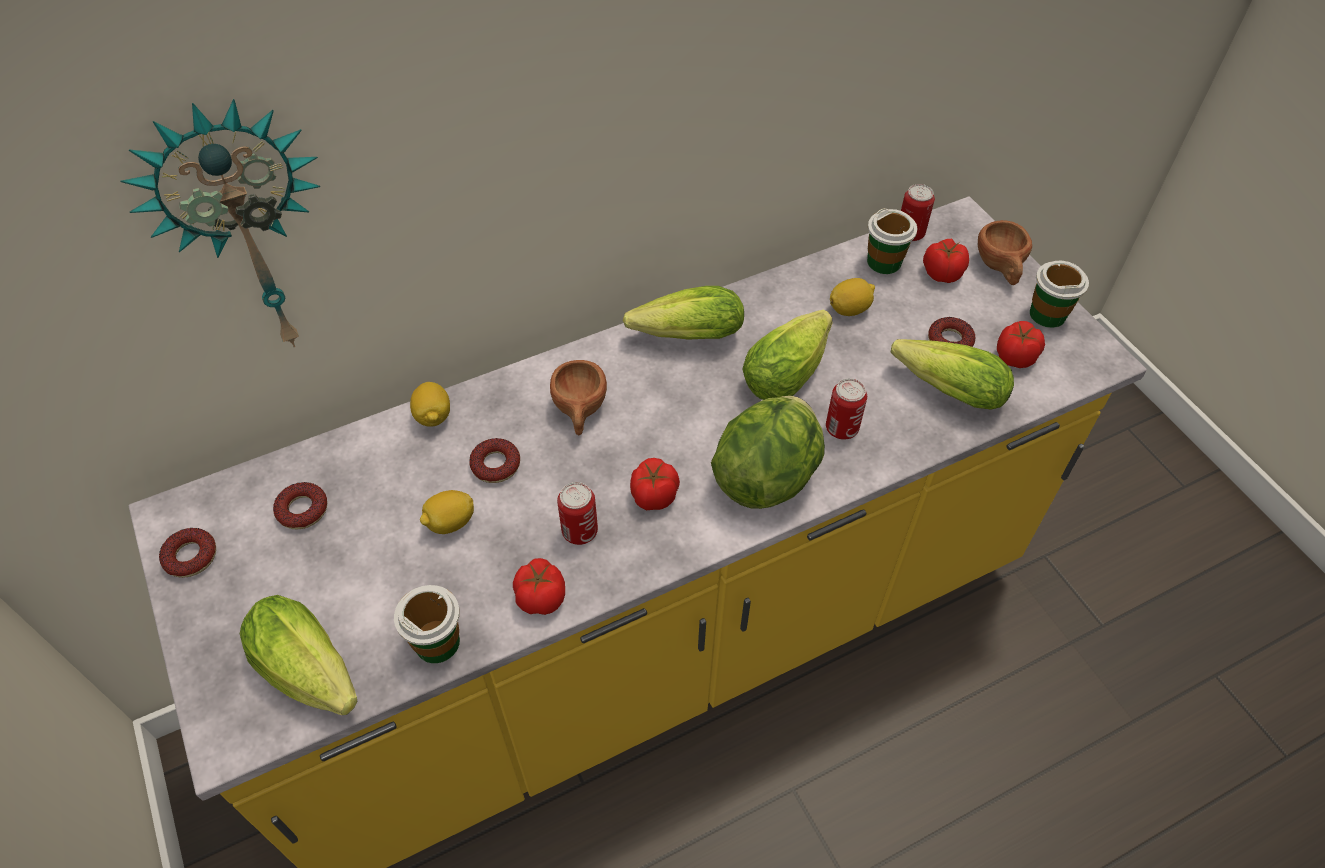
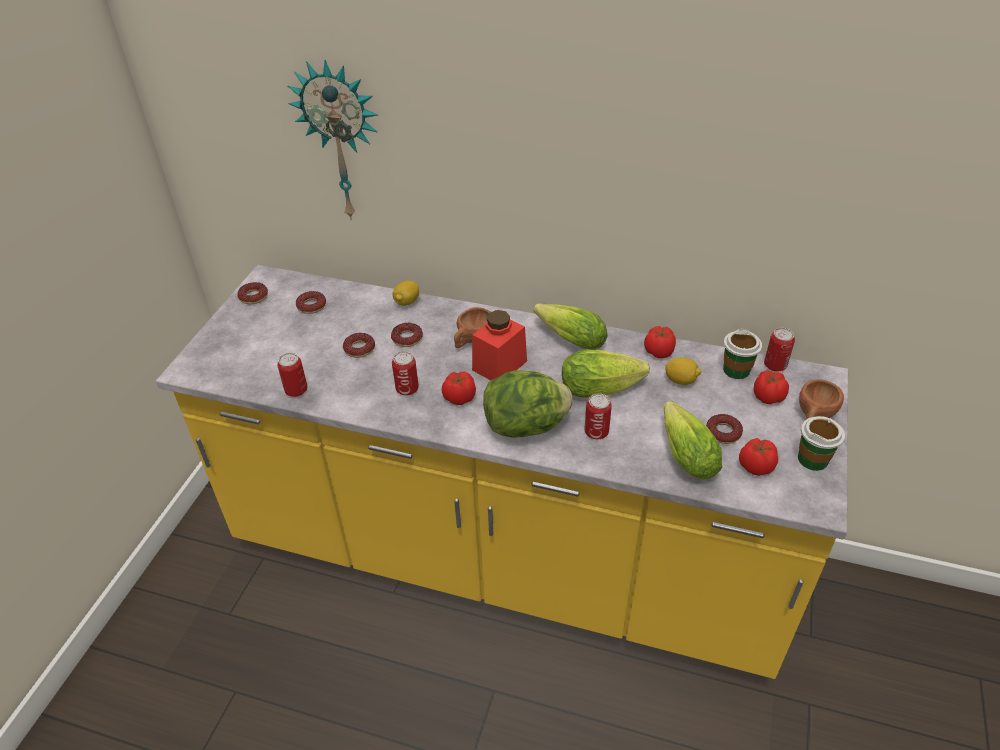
camera: 45 degrees right, 10 degrees down
lettuce [240,595,358,715] -> none
cup [394,585,460,663] -> can [277,353,307,397]
lemon [420,490,474,534] -> donut [343,333,375,358]
tomato [513,558,565,615] -> tomato moved to [644,326,676,358]
none -> red jar [472,310,527,380]

